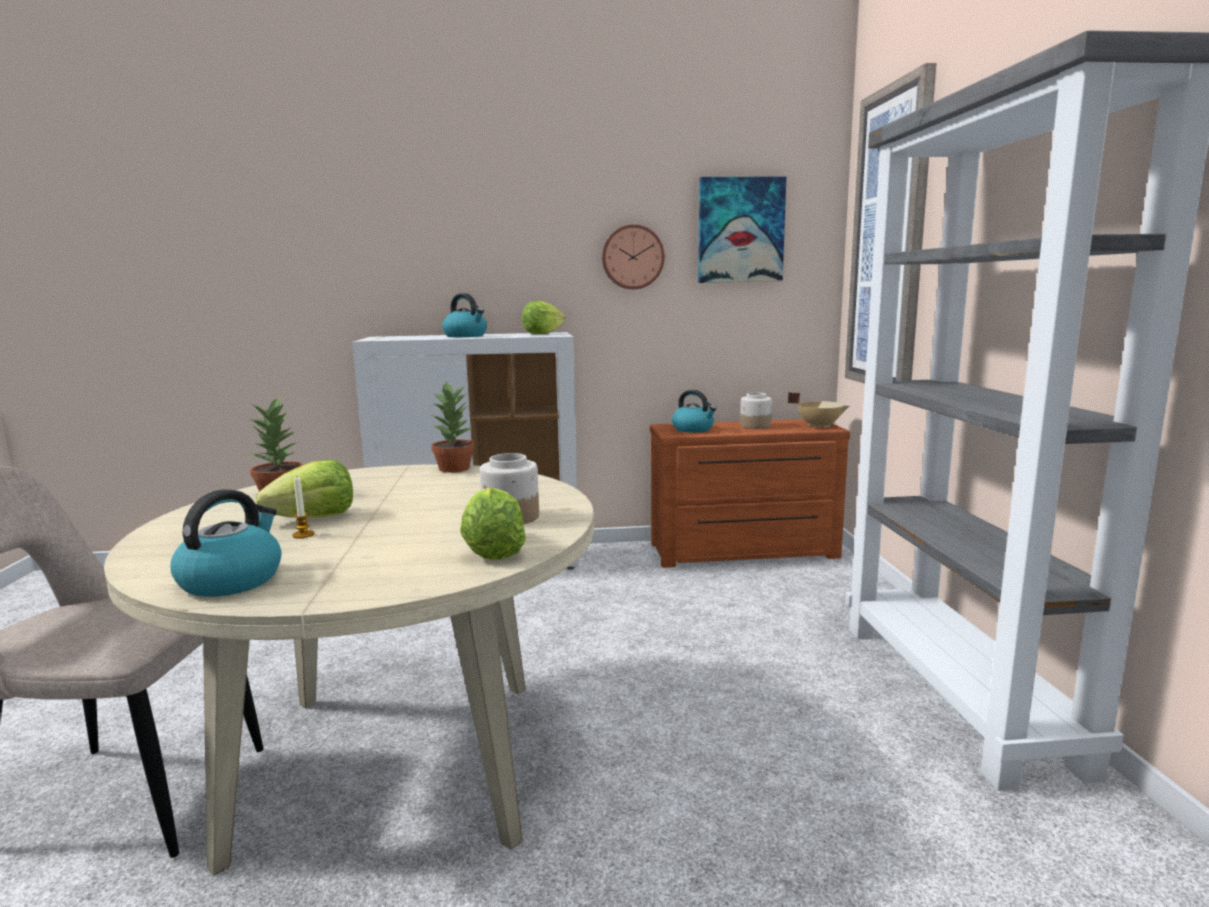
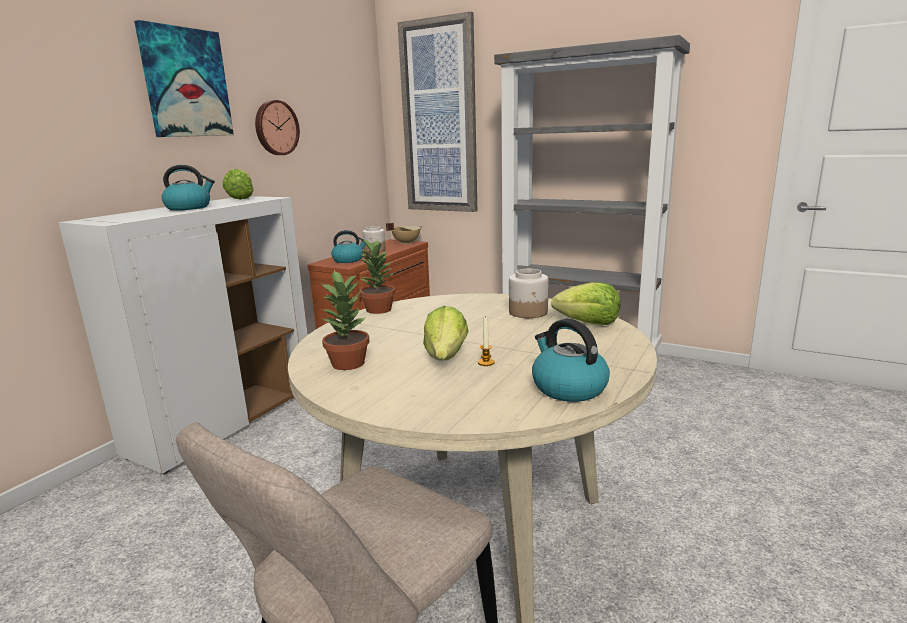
camera: 55 degrees left, 5 degrees up
picture [698,177,786,283] -> picture moved to [134,20,234,137]

